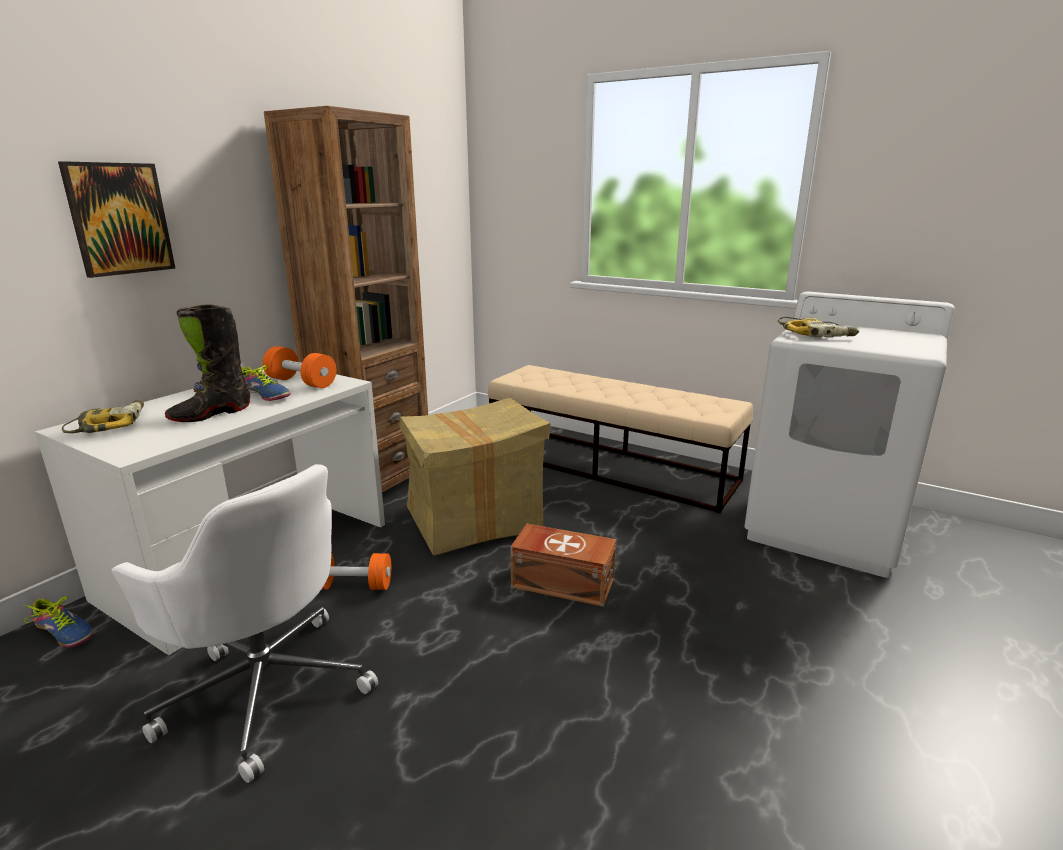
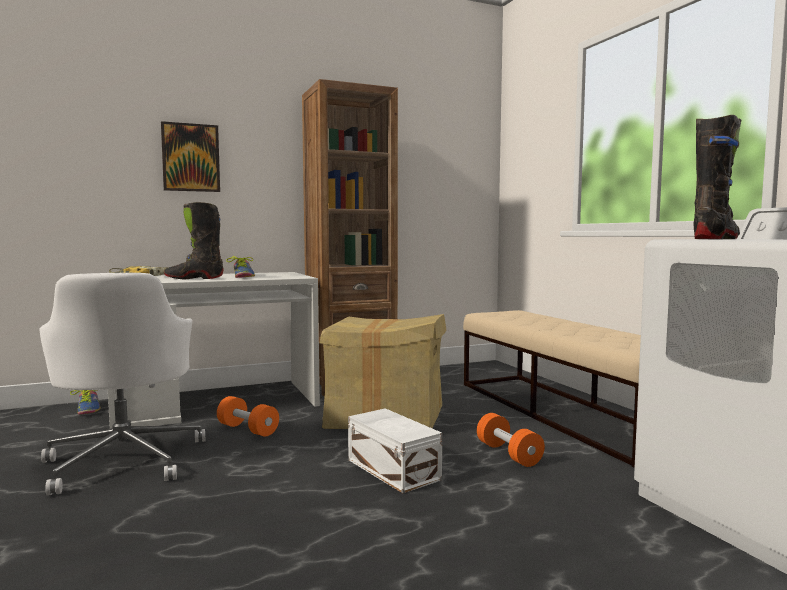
camera: 35 degrees right, 15 degrees down
orange dumbbell [262,346,336,388] -> orange dumbbell moved to [477,413,545,467]
brown storage box [510,524,616,607] -> white storage box [348,408,442,493]
power drill [778,317,859,337] -> black boot [694,115,741,239]

